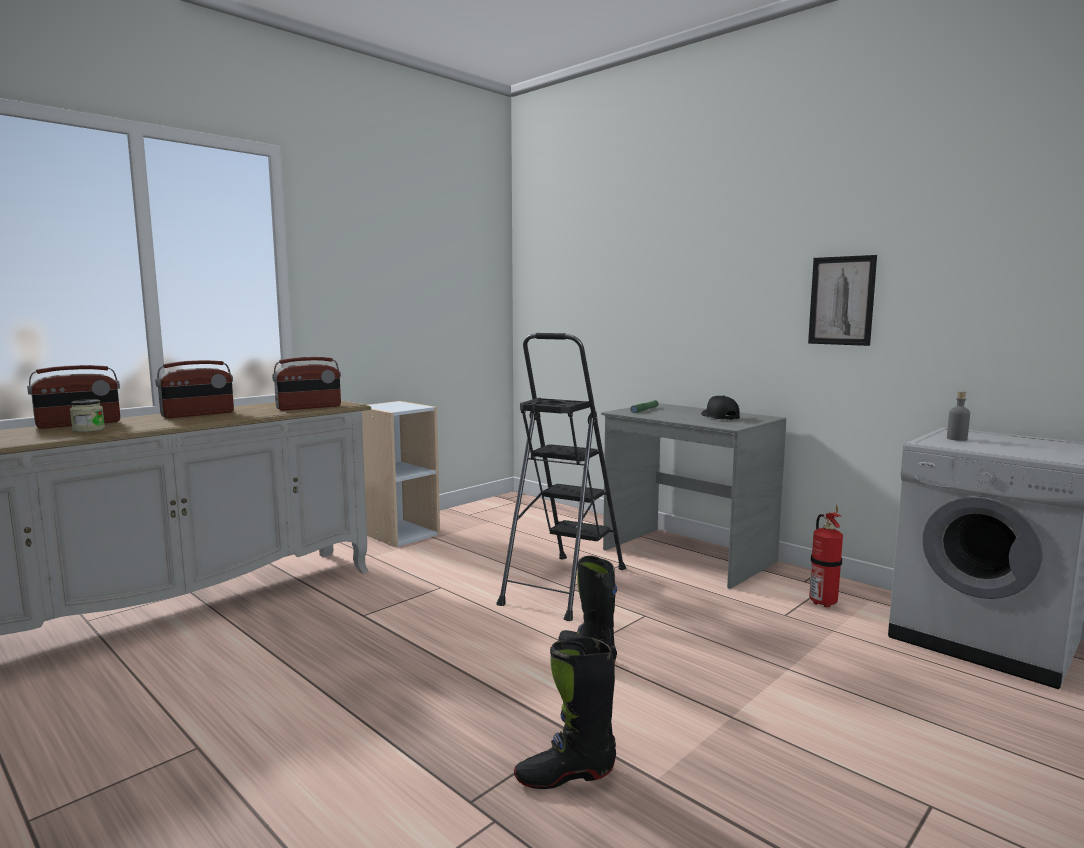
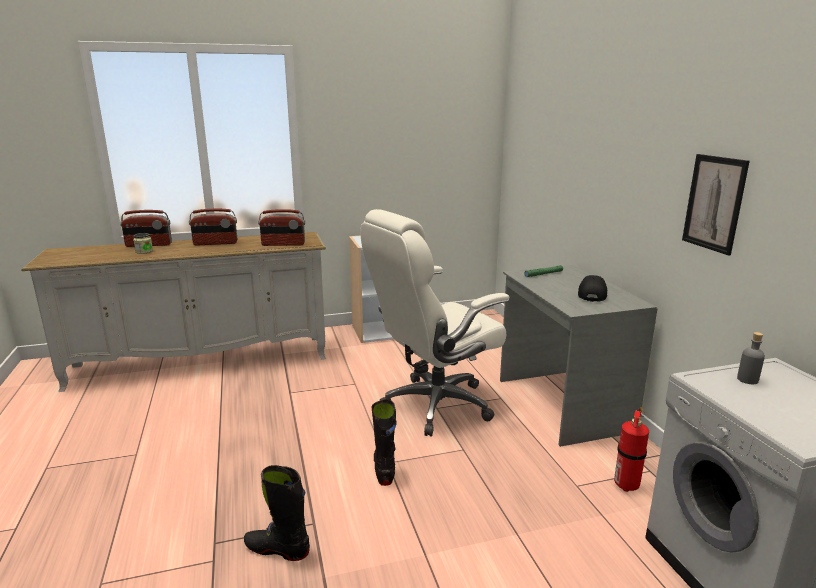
camera: 30 degrees right, 10 degrees up
step ladder [496,333,626,621] -> white office chair [360,209,509,436]

